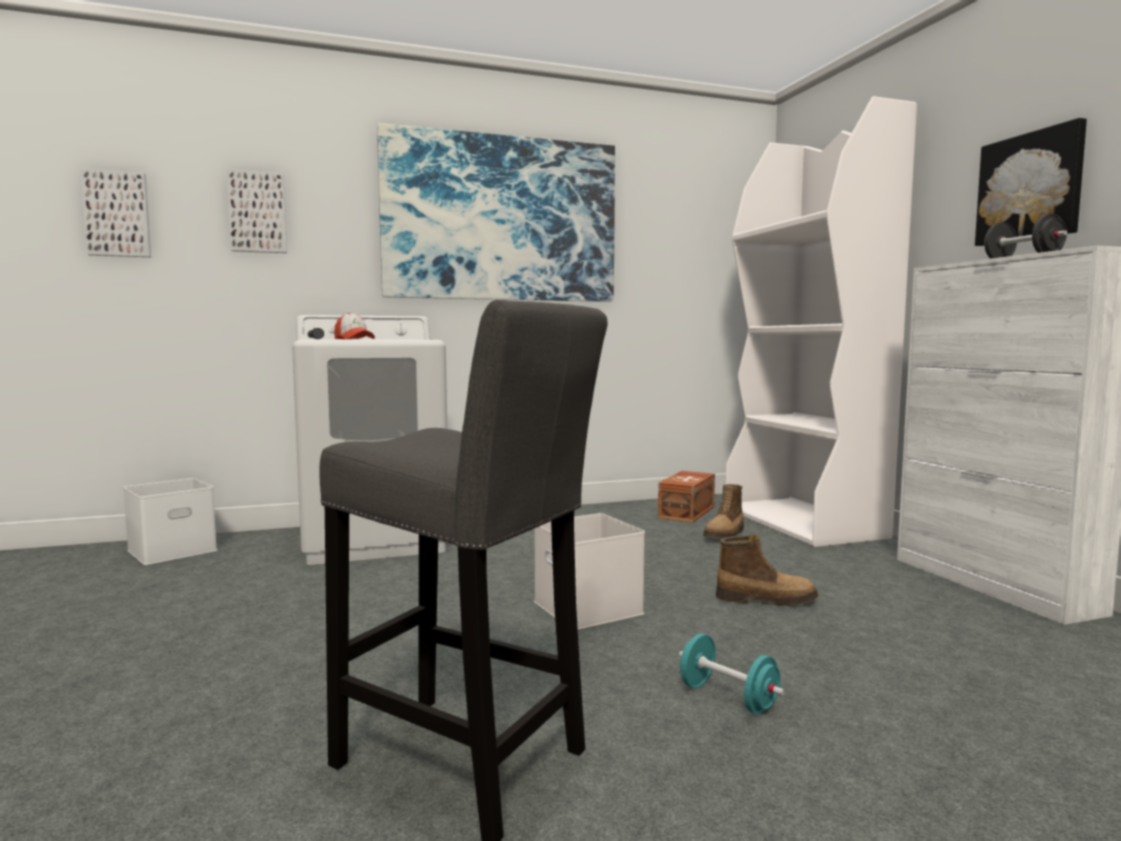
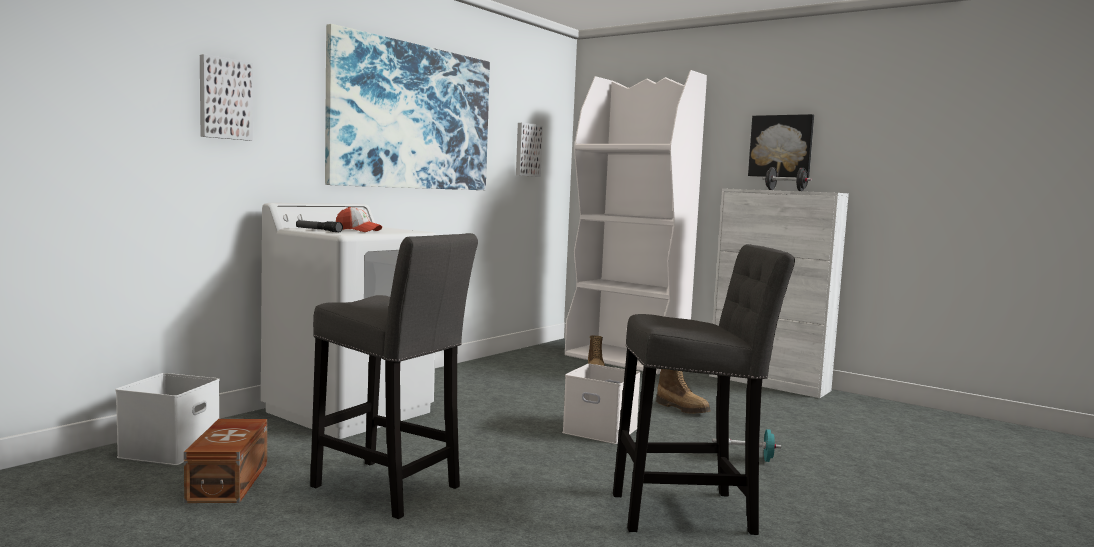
camera: 35 degrees left, 0 degrees up
picture [81,169,151,257] -> picture moved to [516,123,543,177]
brown storage box [658,471,715,523] -> brown storage box moved to [184,419,267,503]
boot [716,535,818,606] -> boot turned 75 degrees clockwise [656,369,711,414]
none -> grey stool [310,233,478,519]

